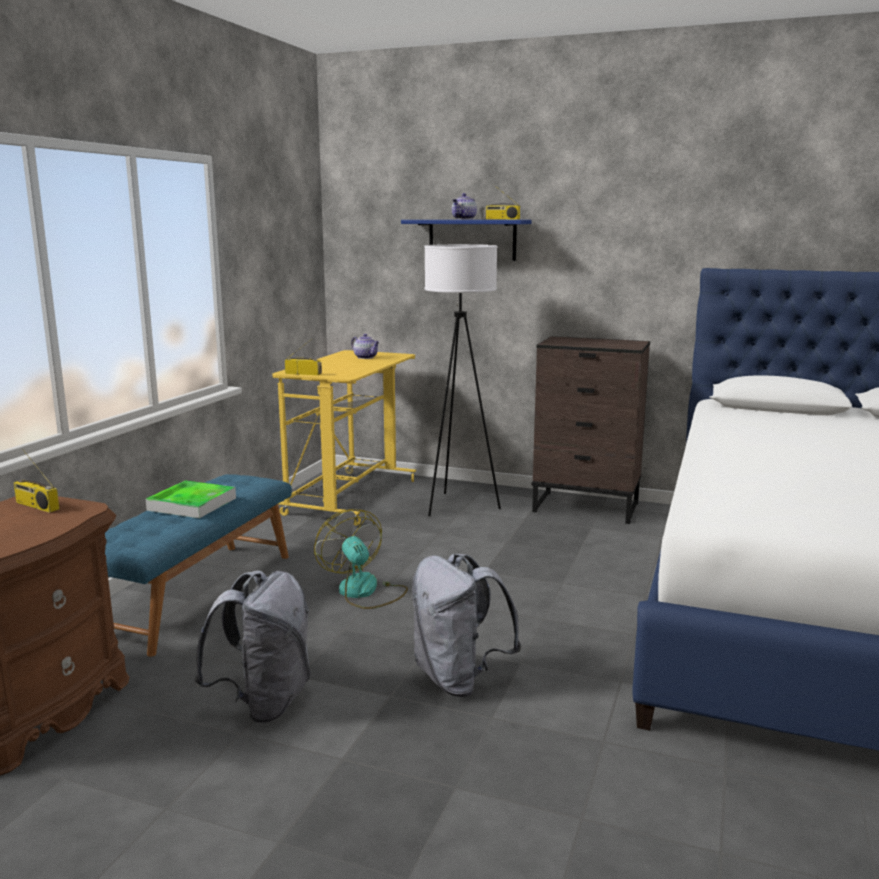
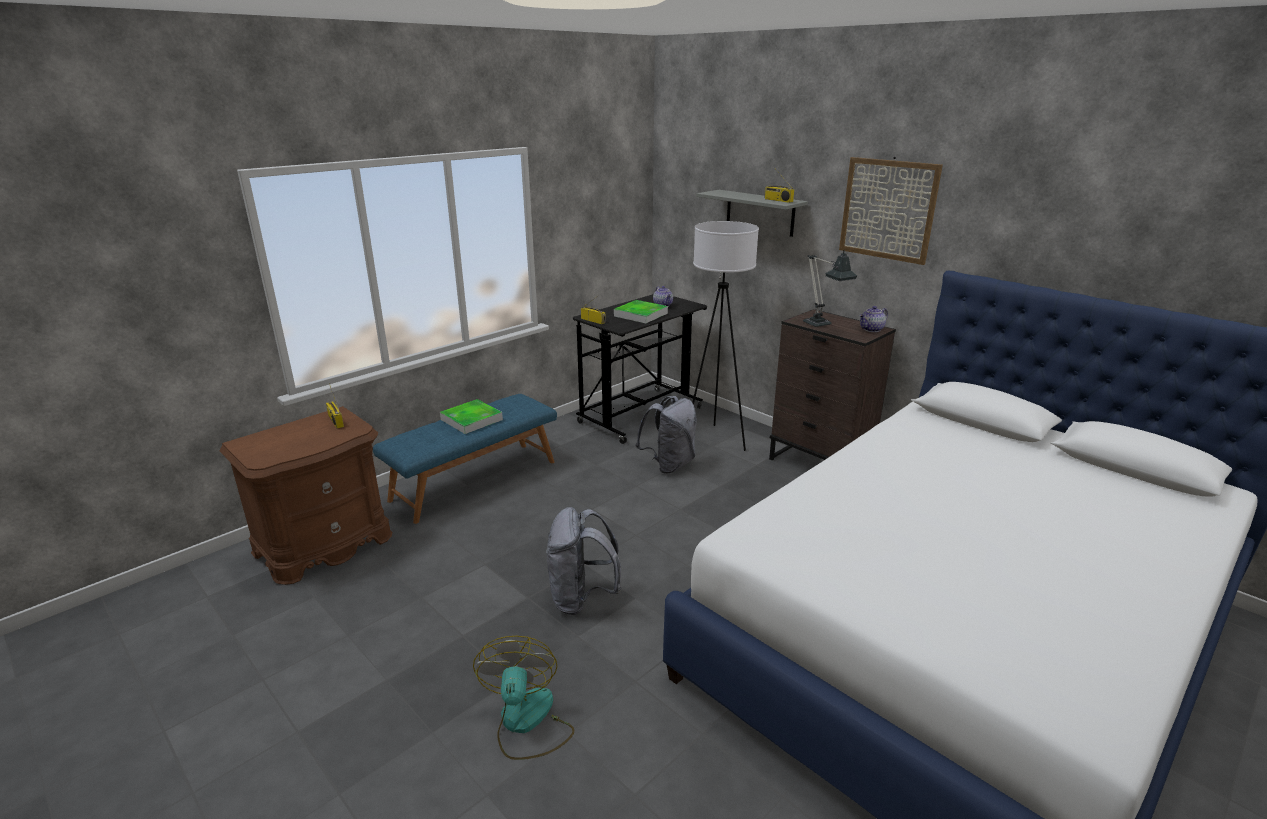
camera: 25 degrees right, 10 degrees up
grey backpack [194,570,311,724] -> grey backpack moved to [635,396,697,474]
yellow desk [272,350,416,526] -> black desk [573,294,707,444]
fan [314,509,408,609] -> fan moved to [473,636,574,760]
blue shelf [401,220,531,261] -> grey shelf [696,190,808,237]
teapot [452,193,477,220] -> teapot moved to [859,306,888,332]
none -> tray [614,300,668,323]
none -> table lamp [803,249,857,327]
none -> picture [839,157,943,265]

